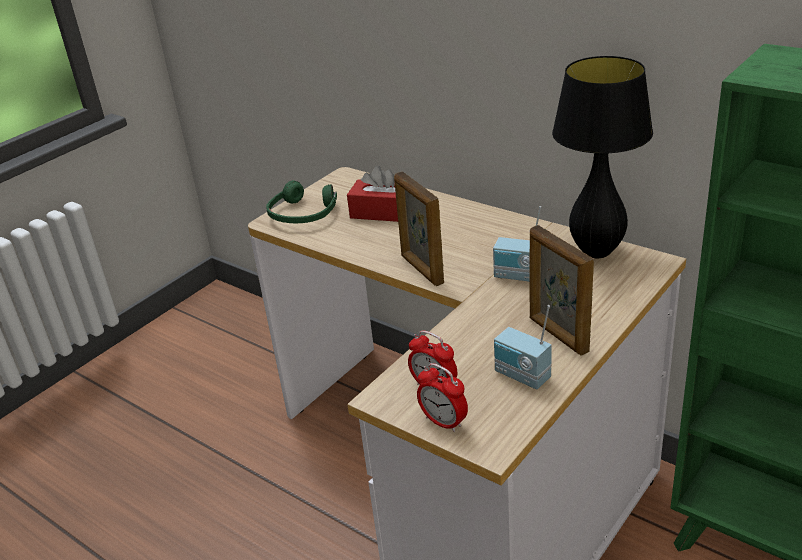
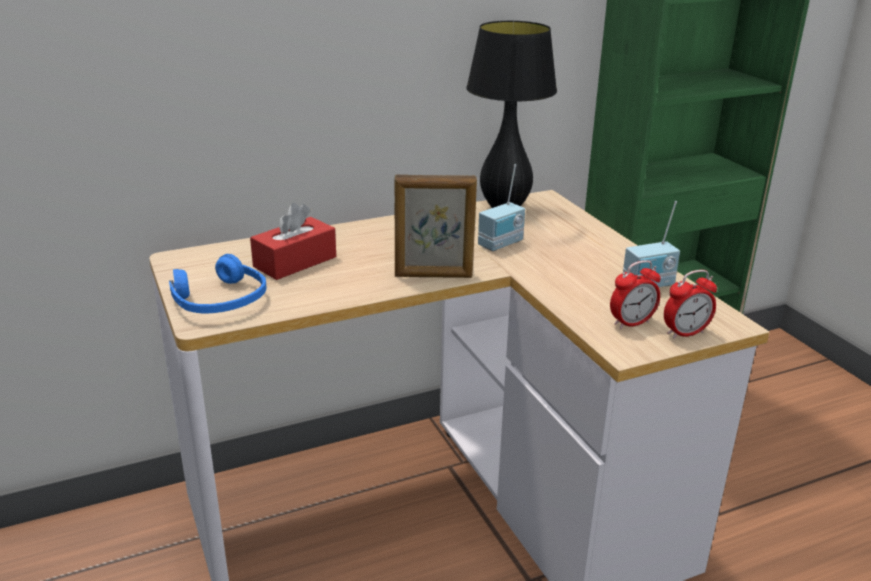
camera: 65 degrees left, 5 degrees down
green headphones [266,180,337,223] -> blue headphones [169,254,267,313]
picture frame [530,225,594,356] -> none

